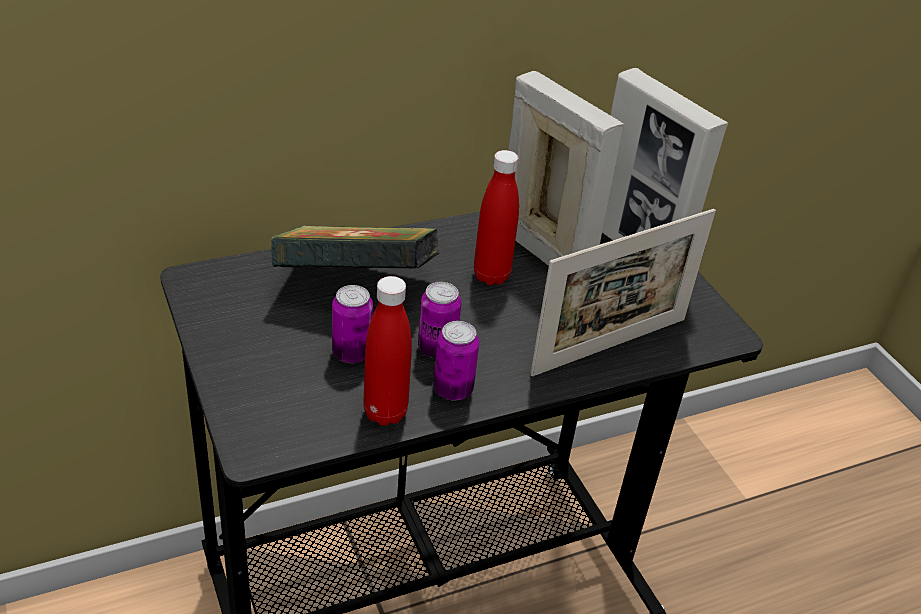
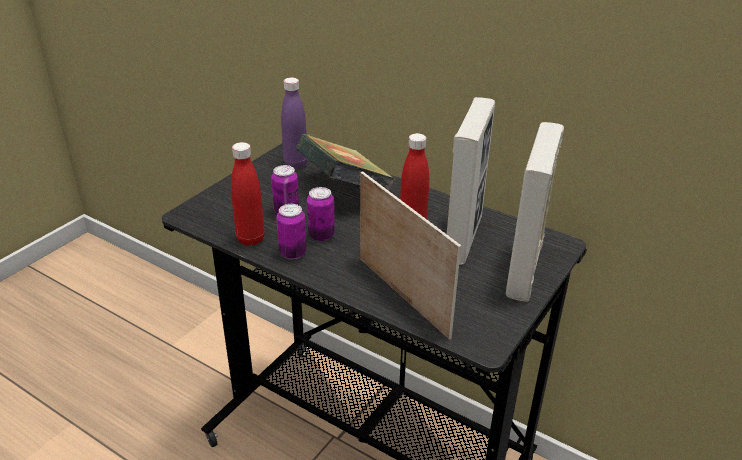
camera: 60 degrees right, 5 degrees down
picture frame [530,209,716,376] -> picture frame turned 150 degrees counterclockwise [360,171,461,340]
none -> purple bottle [281,77,308,169]

